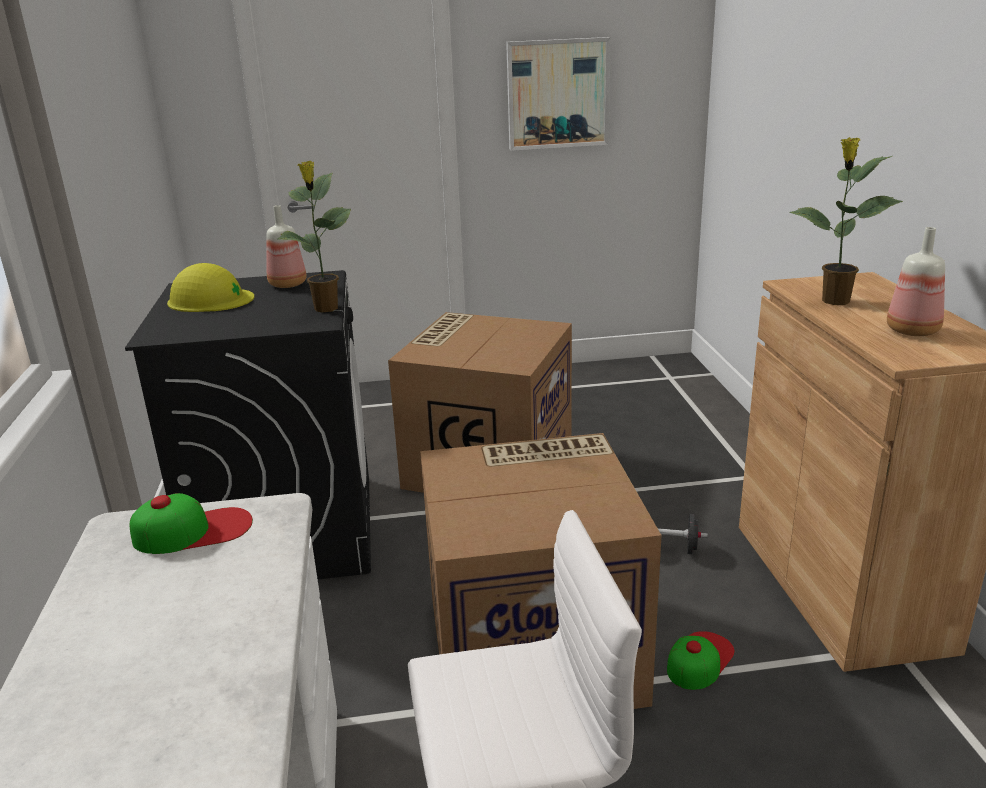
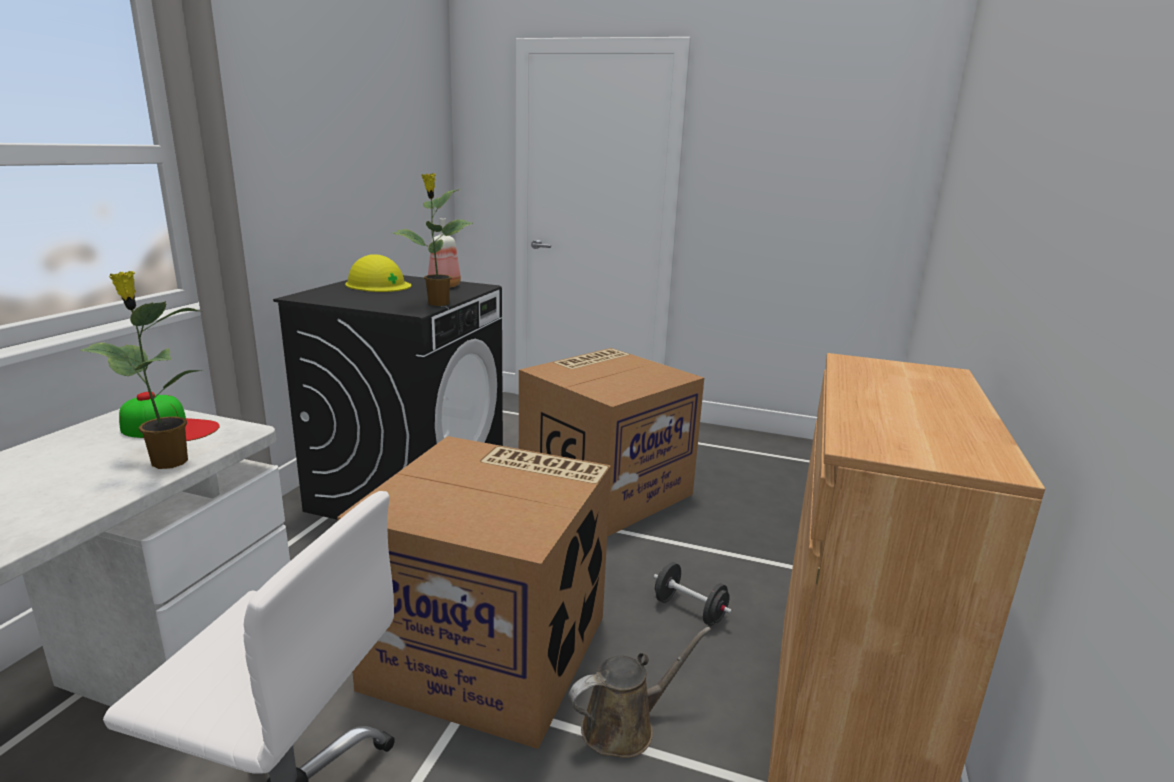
camera: 25 degrees right, 5 degrees down
picture [506,37,611,151] -> none
cap [667,631,734,690] -> brown watering can [568,627,711,758]
potted plant [790,137,903,305] -> potted plant moved to [79,271,203,469]
bottle [887,227,945,336] -> none

